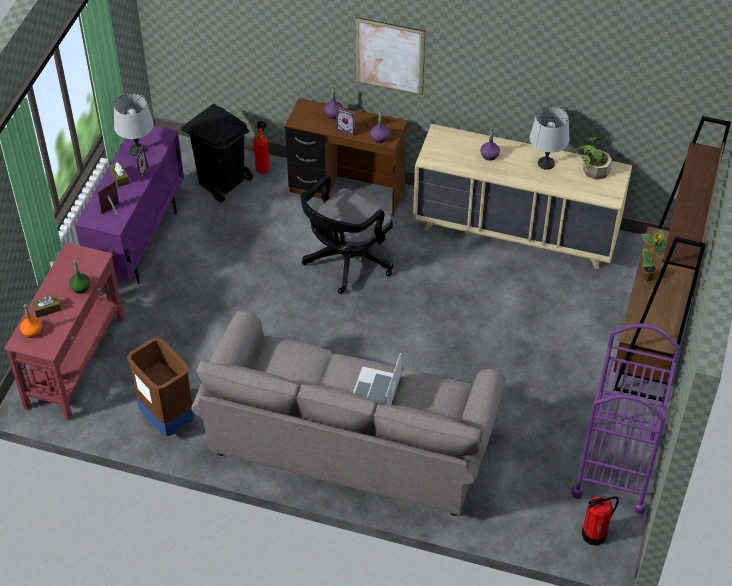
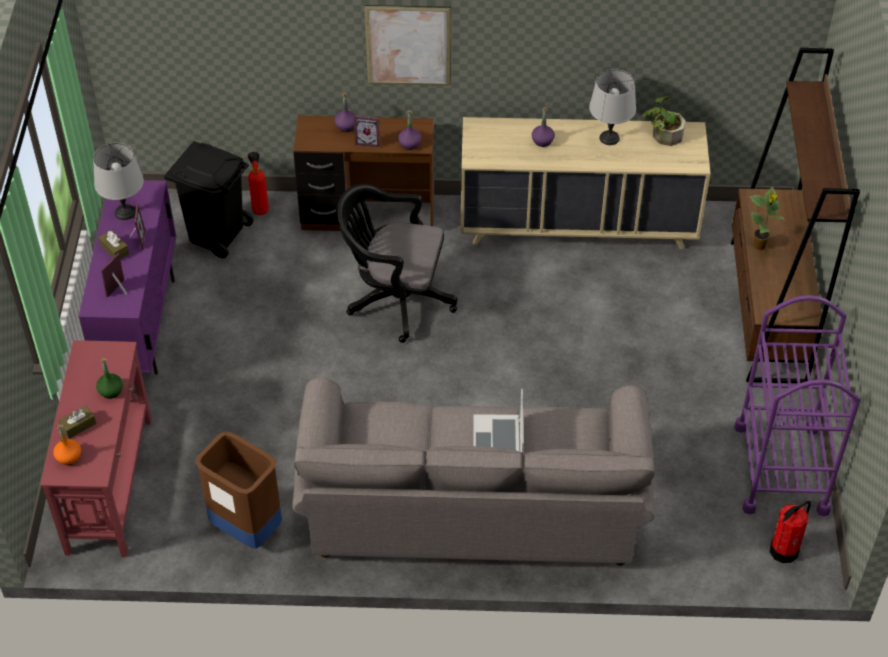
camera: 15 degrees left, 0 degrees up
black office chair [300,175,393,294] -> black office chair turned 75 degrees clockwise [337,184,457,343]

